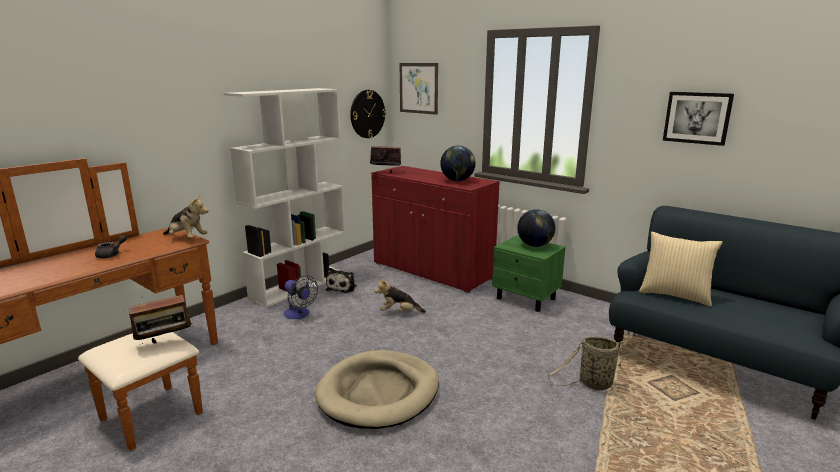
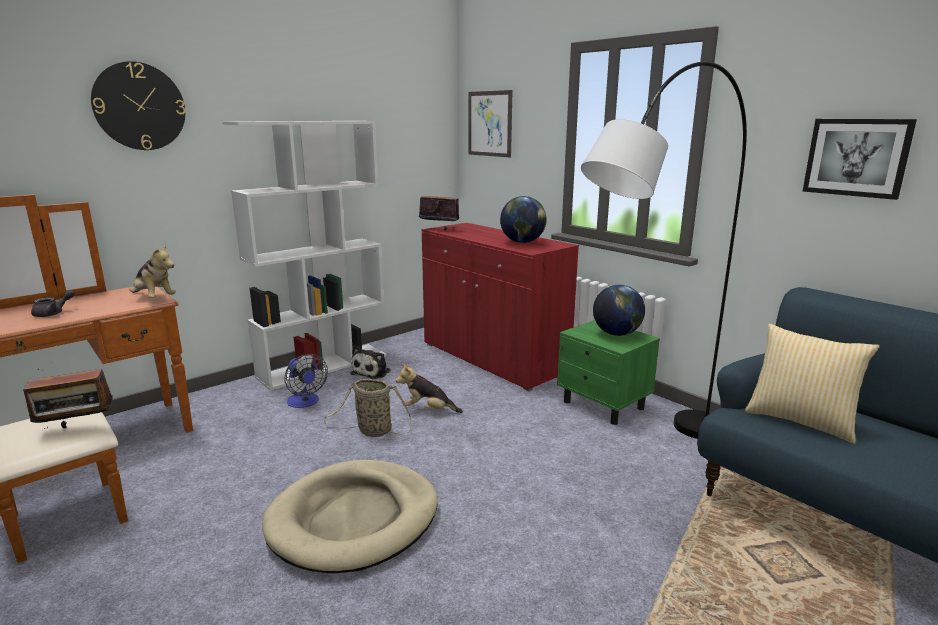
camera: 10 degrees right, 0 degrees up
wall clock [350,90,386,138] -> wall clock moved to [91,61,185,150]
basket [547,337,631,390] -> basket moved to [324,379,411,437]
none -> grey floor lamp [581,62,747,439]

